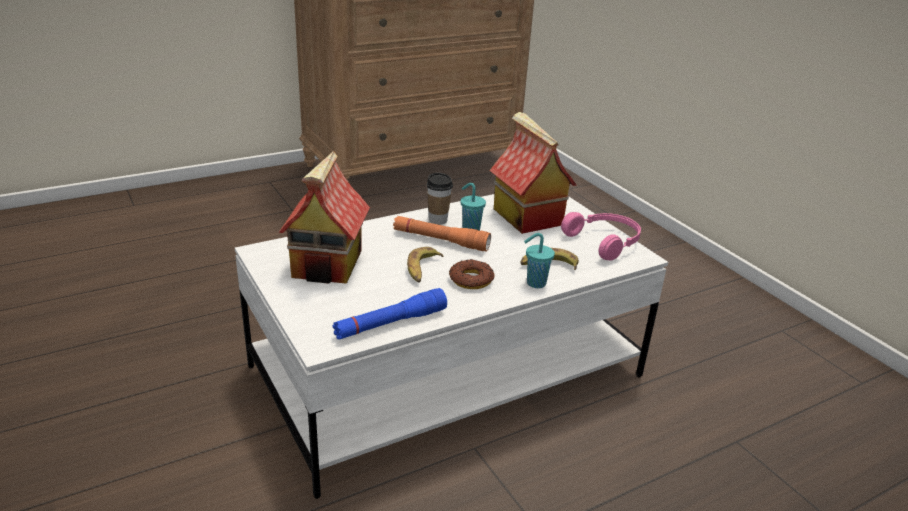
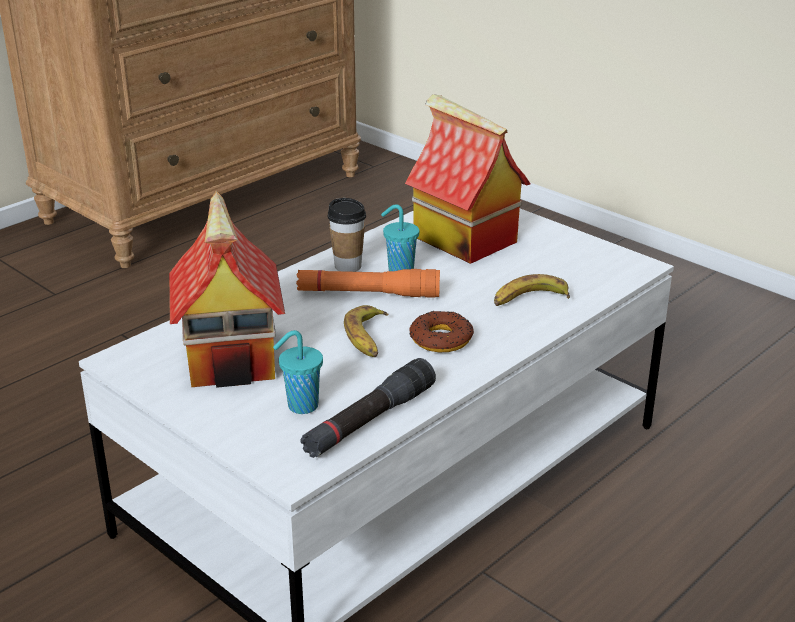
camera: 15 degrees left, 0 degrees up
blue flashlight [332,288,447,340] -> black flashlight [300,358,436,458]
turquoise cup [524,233,555,288] -> turquoise cup moved to [273,330,323,414]
pink headphones [561,212,641,261] -> none

